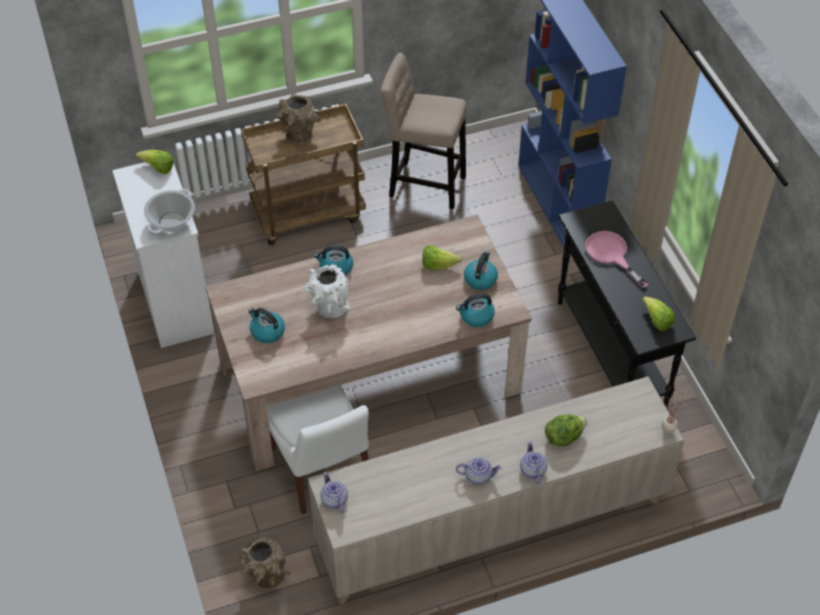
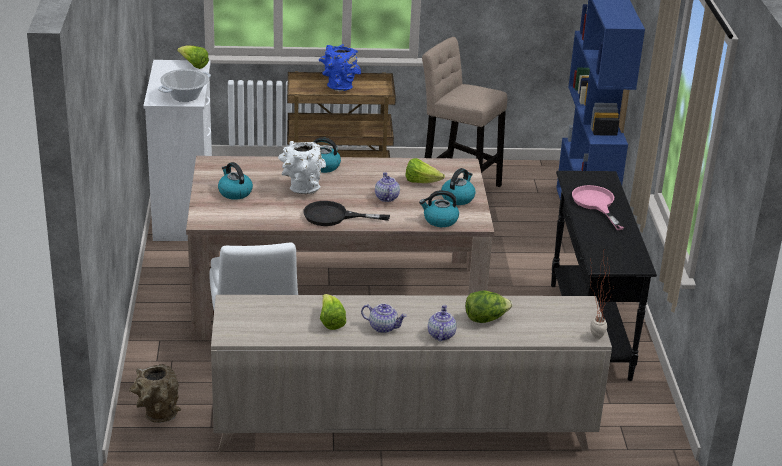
camera: 15 degrees right, 20 degrees down
brown vase [275,92,321,144] -> blue vase [319,44,361,91]
teapot [320,472,348,513] -> teapot moved to [375,172,400,202]
lettuce [642,297,675,331] -> lettuce moved to [320,294,346,330]
none -> black frying pan [303,201,390,226]

